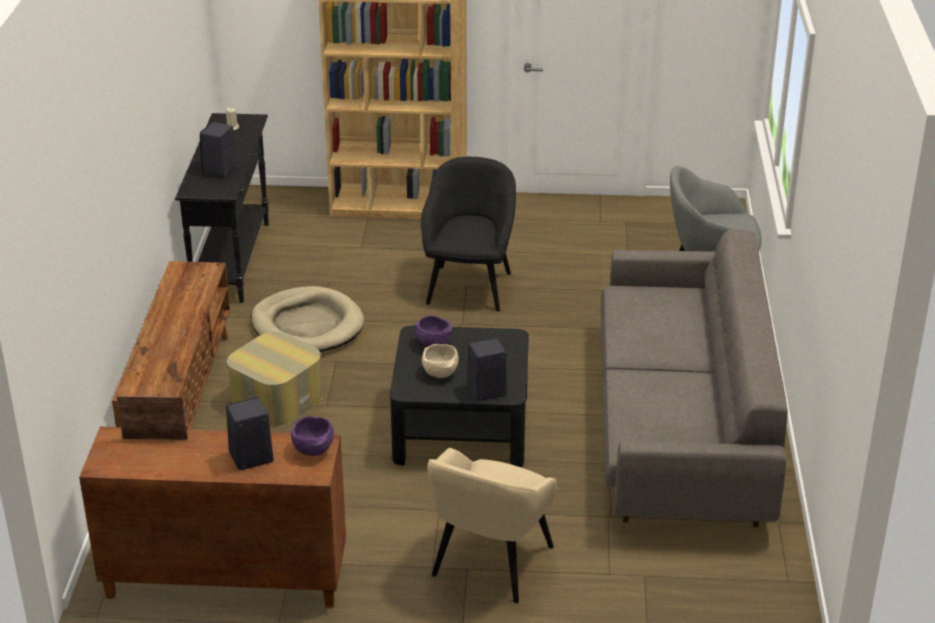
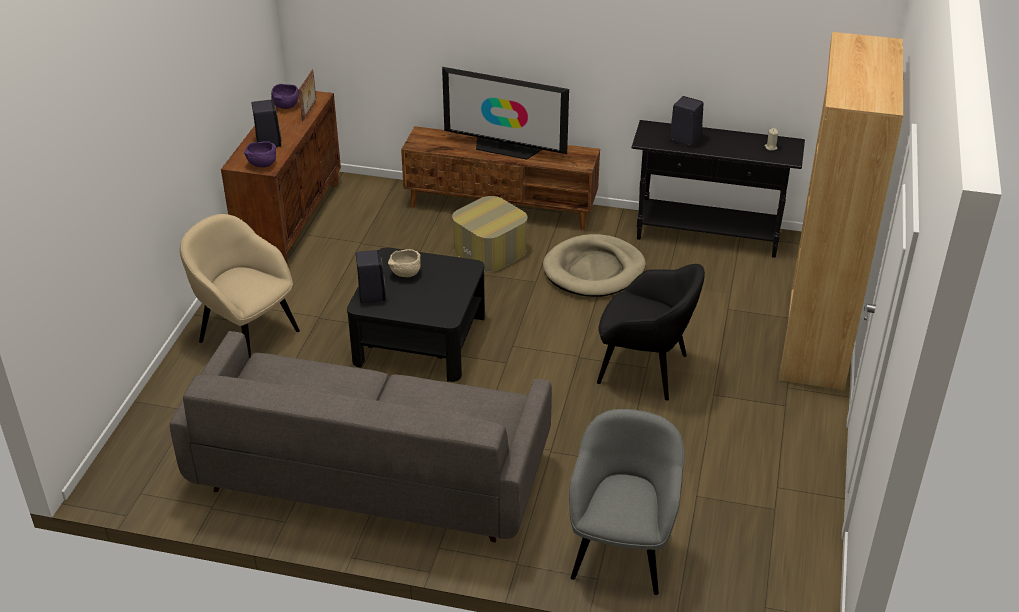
camera: 100 degrees right, 5 degrees up
purple bowl [415,315,453,347] -> purple bowl moved to [271,84,299,109]
none -> television [442,67,569,160]

